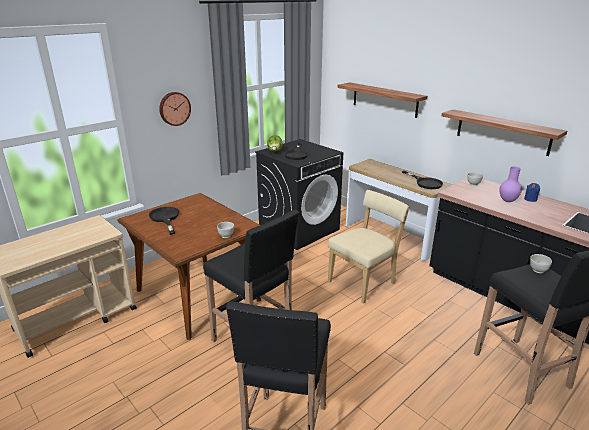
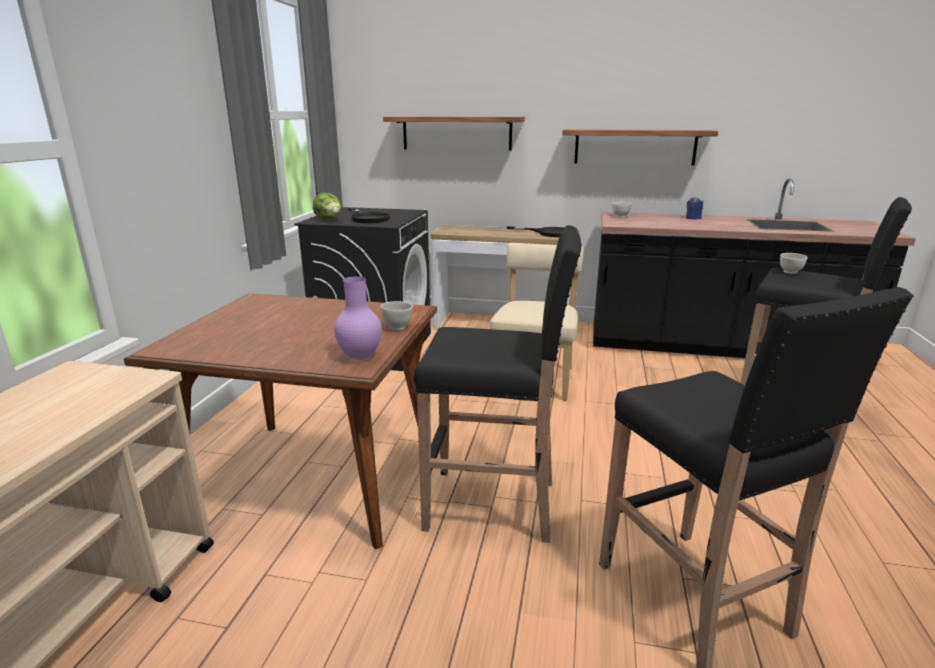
camera: 35 degrees left, 5 degrees down
black frying pan [149,207,179,235] -> none
wall clock [159,92,191,126] -> none
purple vase [500,167,522,202] -> purple vase moved to [334,276,382,360]

